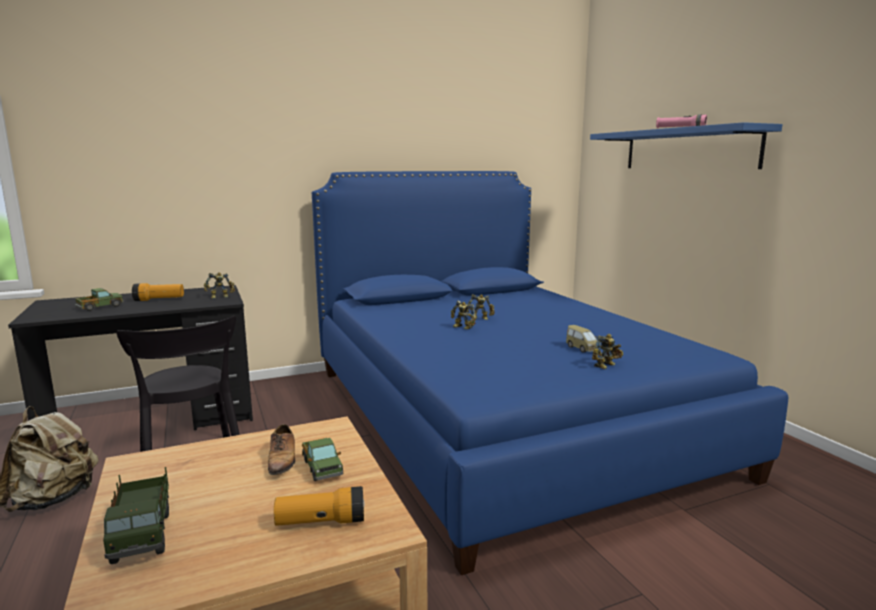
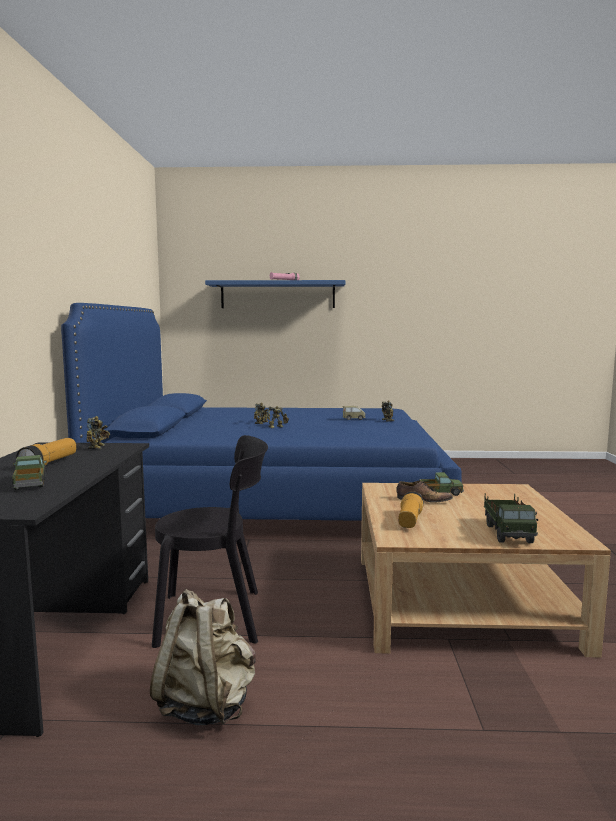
camera: 65 degrees left, 5 degrees down
toy truck [103,467,169,564] -> toy truck turned 90 degrees clockwise [484,493,538,543]
flashlight [274,486,364,526] -> flashlight moved to [398,491,424,528]

